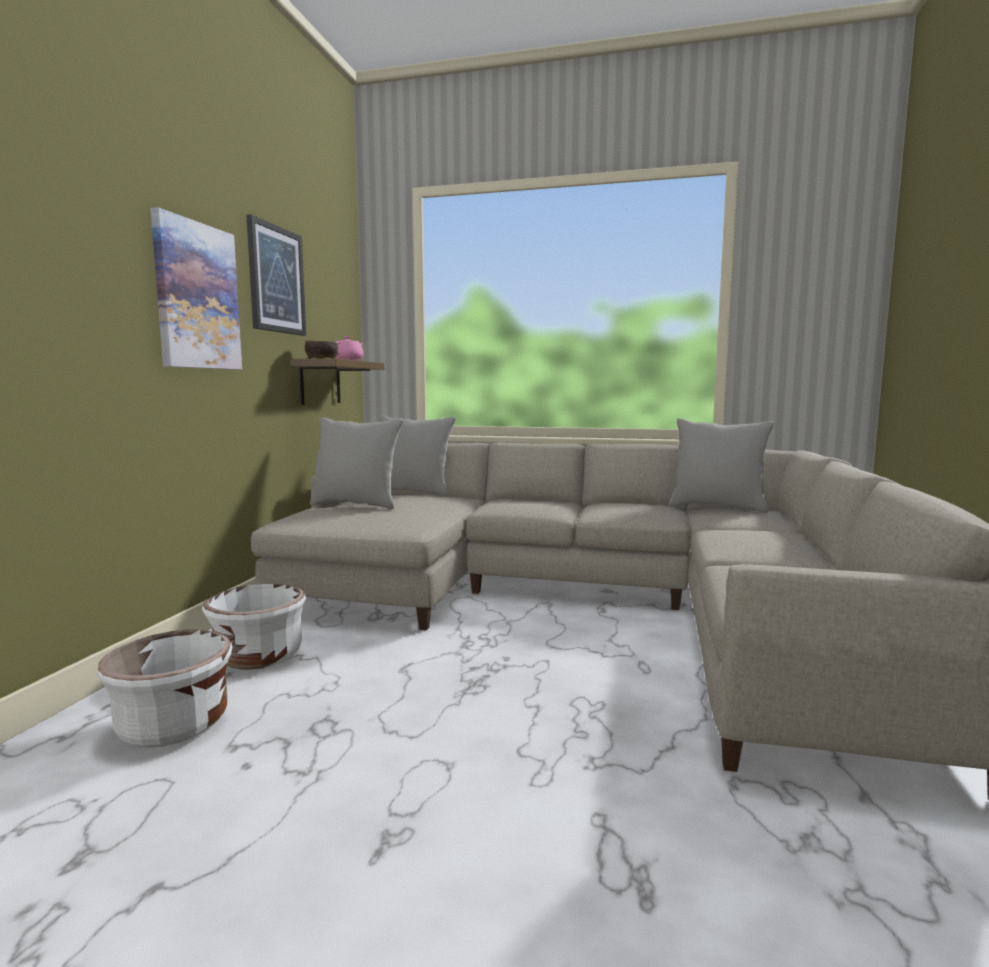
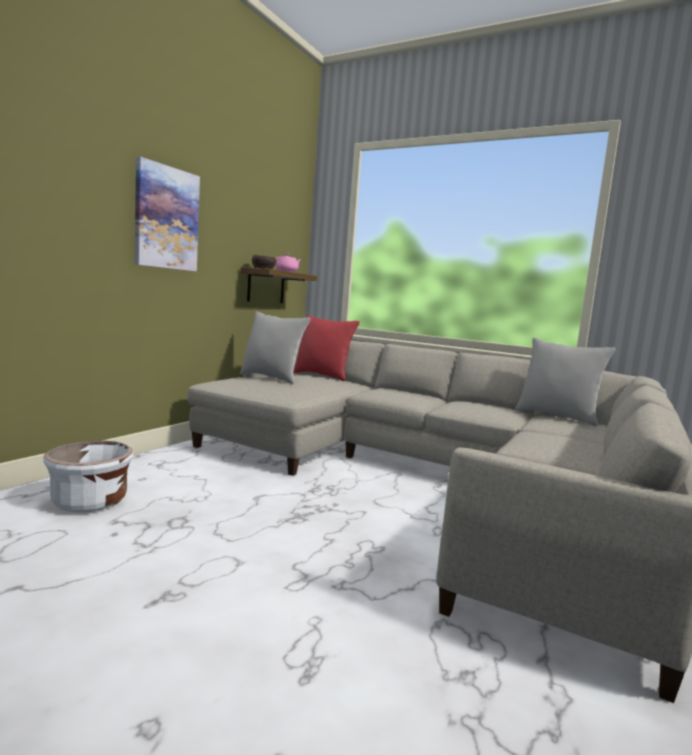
camera: 15 degrees right, 0 degrees up
white planter [202,584,306,670] -> none
picture [246,214,306,336] -> none
grey pillow [379,415,456,496] -> red pillow [293,315,360,381]

